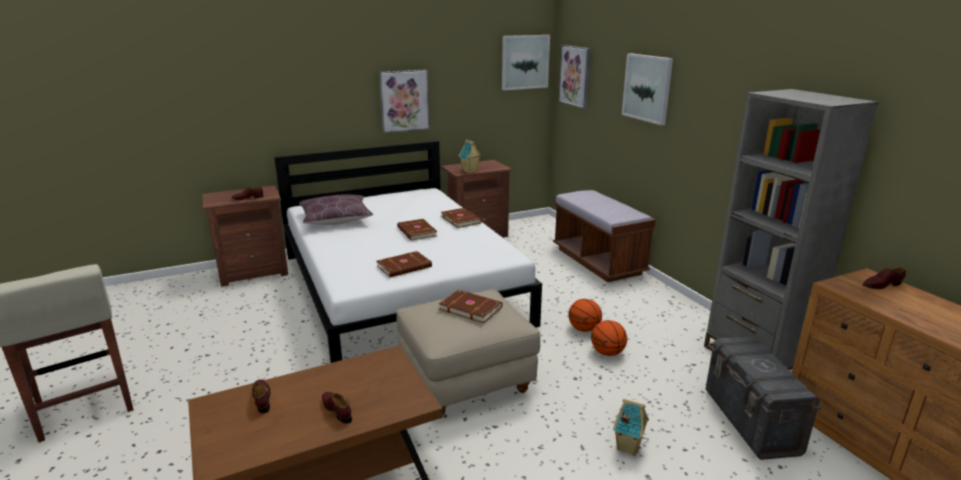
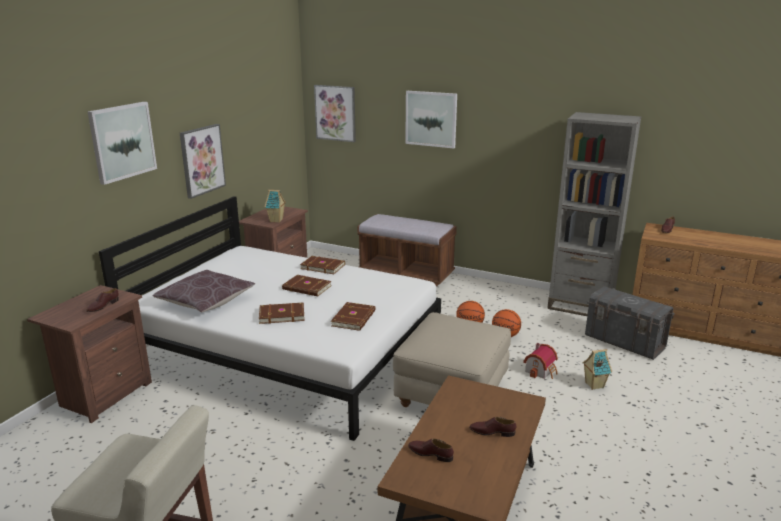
camera: 40 degrees left, 0 degrees up
brown book [439,290,503,323] -> brown book moved to [259,302,305,324]
picture [502,35,550,90] -> picture moved to [88,102,157,185]
none -> toy house [523,343,558,379]

